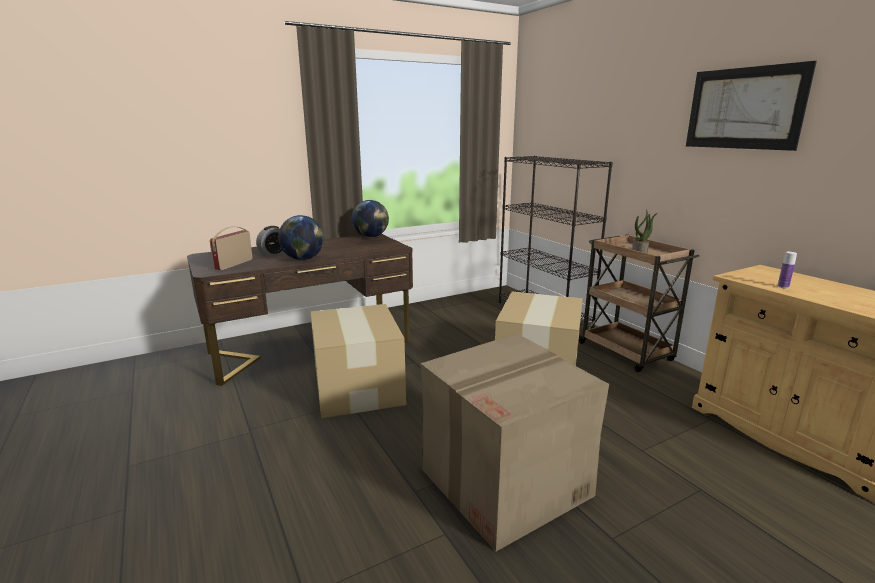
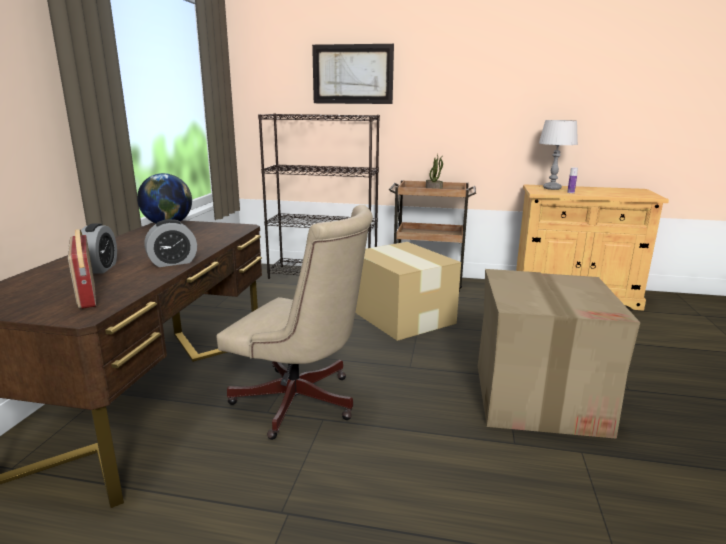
camera: 50 degrees left, 0 degrees up
globe [278,215,324,260] -> alarm clock [145,219,197,267]
cardboard box [310,304,406,418] -> beige office chair [216,205,373,440]
picture [686,61,817,151] -> picture moved to [312,44,394,104]
none -> grey table lamp [539,120,578,190]

